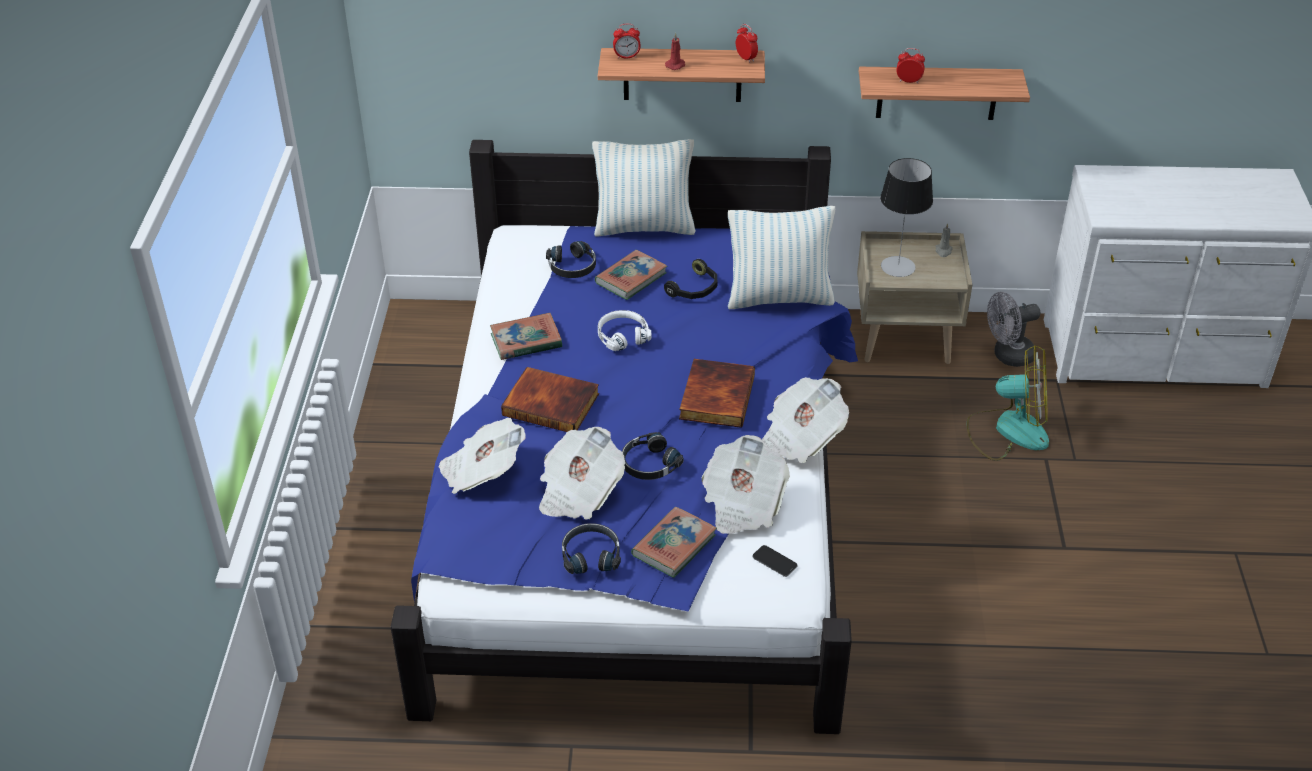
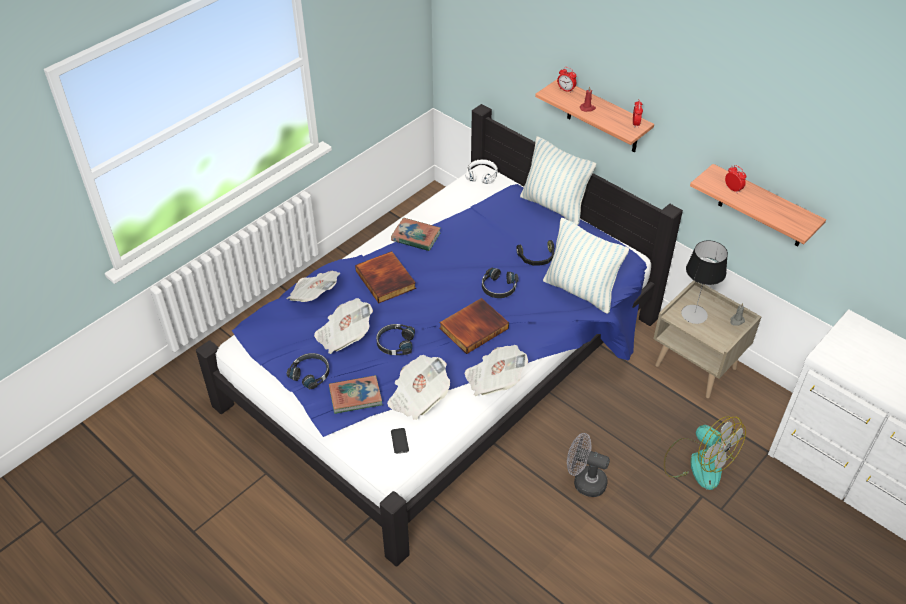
camera: 40 degrees right, 5 degrees up
black headphones [546,241,596,278] -> black headphones moved to [482,268,519,298]
book [595,250,667,300] -> none
white headphones [598,310,651,351] -> white headphones moved to [465,159,498,184]
grey fan [987,292,1040,367] -> grey fan moved to [567,433,610,497]

